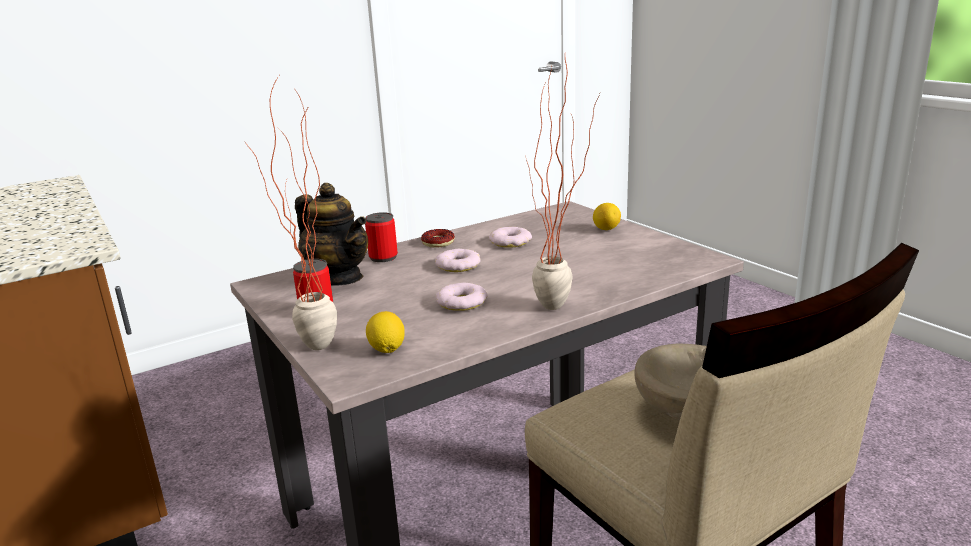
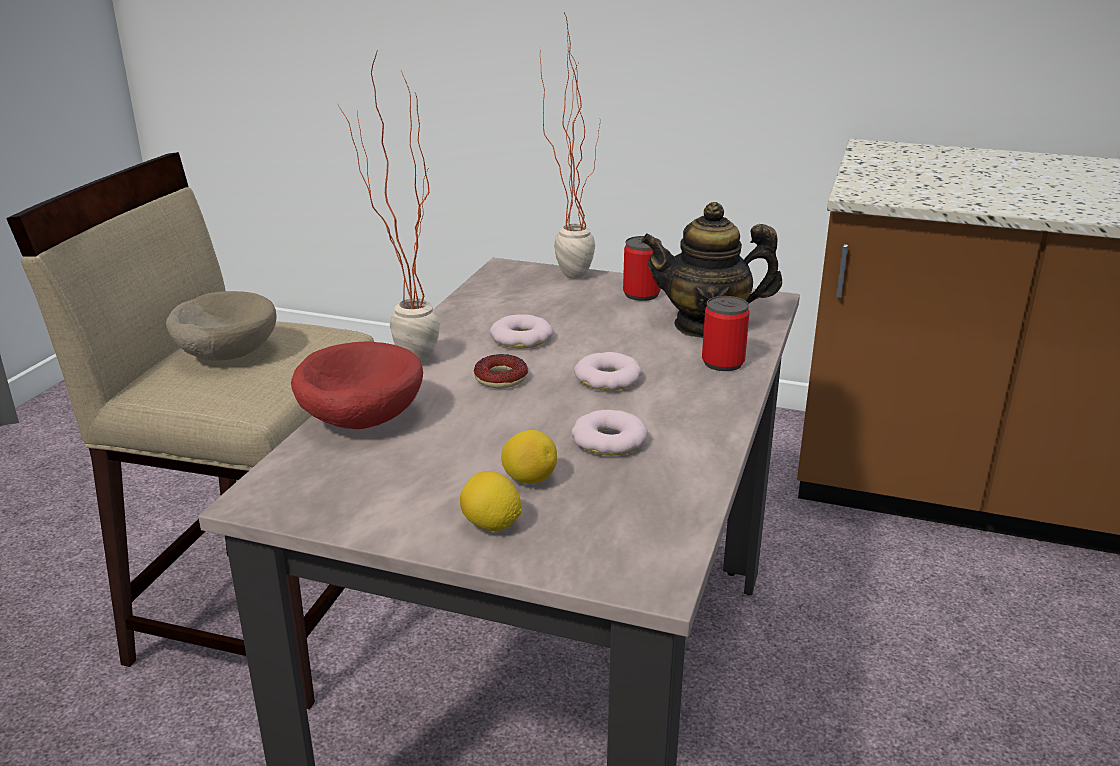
camera: 140 degrees right, 5 degrees up
lemon [366,311,405,353] -> lemon moved to [501,430,557,484]
donut [421,229,455,248] -> donut moved to [474,354,528,388]
none -> red bowl [291,342,423,429]

